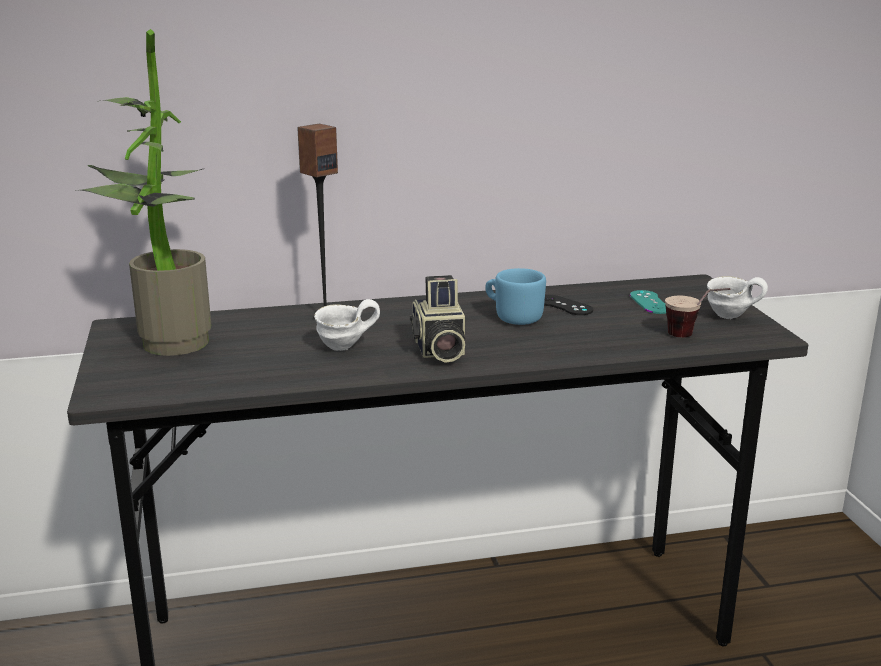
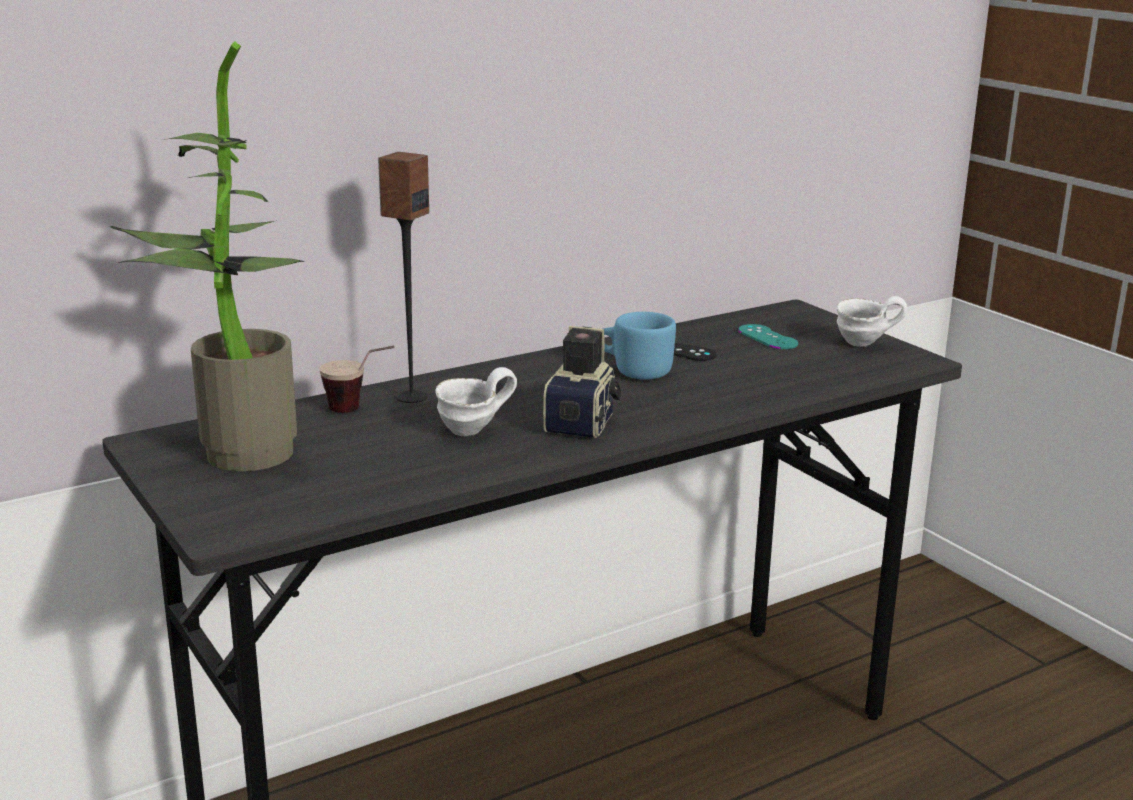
camera: 20 degrees left, 0 degrees up
camera [410,275,465,363] -> camera turned 135 degrees counterclockwise [543,326,621,438]
cup [665,288,730,337] -> cup moved to [319,346,394,413]

